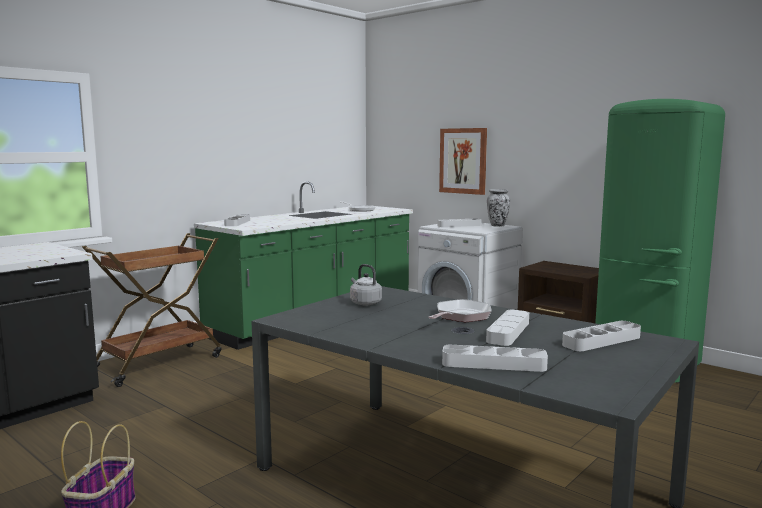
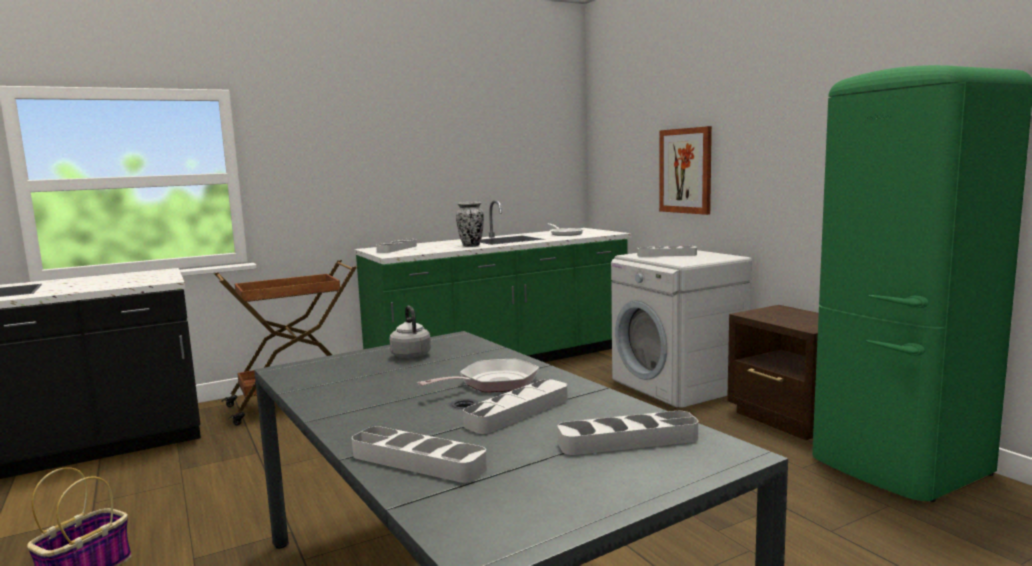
camera: 20 degrees right, 0 degrees up
vase [487,189,510,227] -> vase moved to [456,202,484,247]

